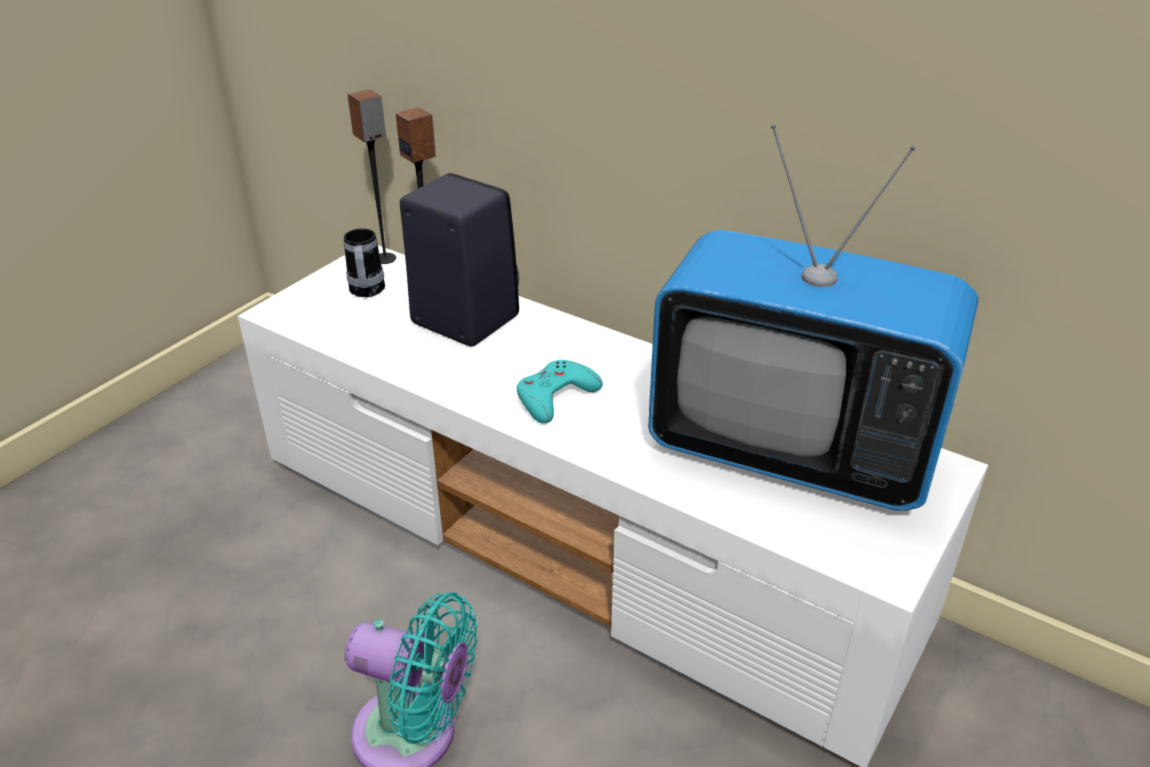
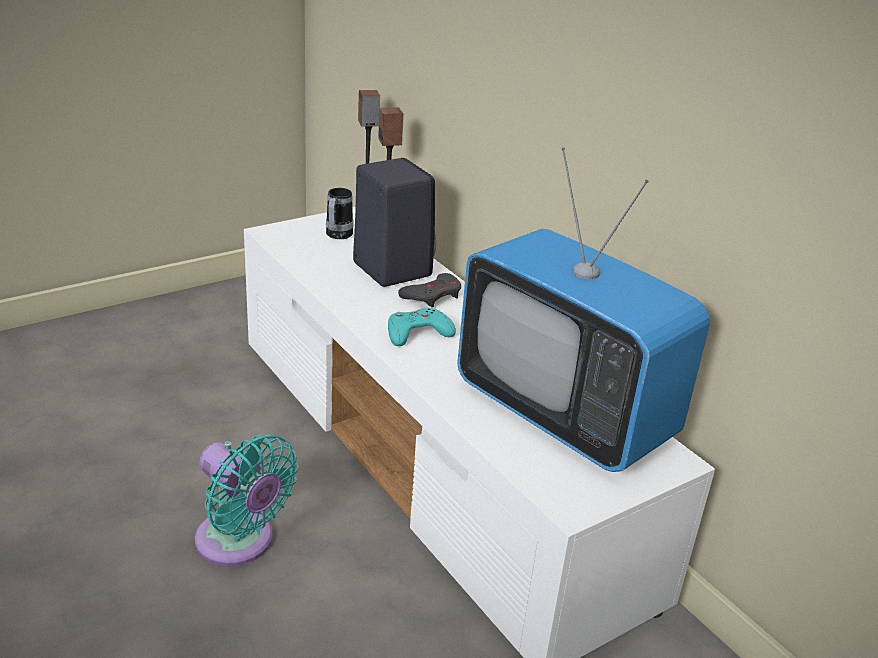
camera: 20 degrees right, 5 degrees down
none -> grey game controller [398,273,461,308]

